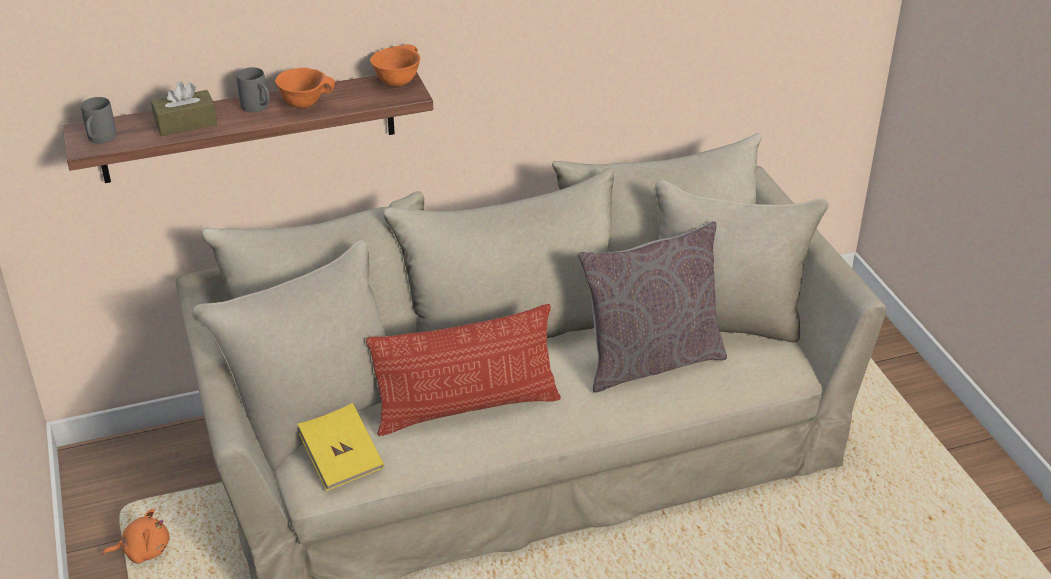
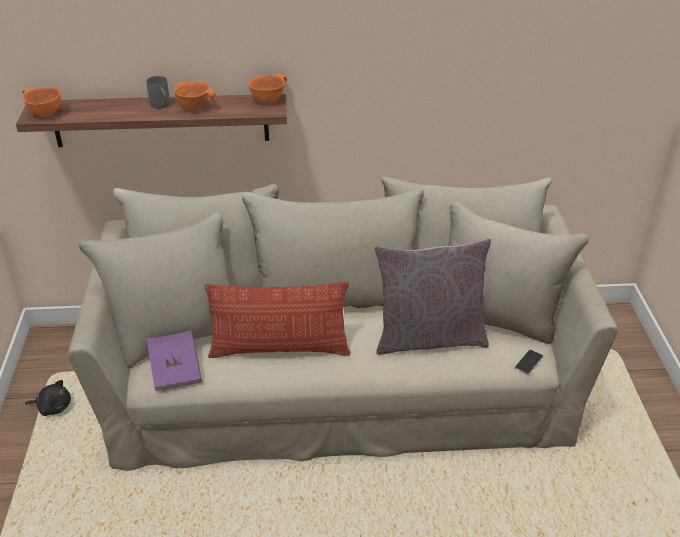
camera: 15 degrees right, 0 degrees up
grey mug [81,97,117,144] -> orange bowl [22,87,61,117]
orange plush toy [102,509,169,564] -> black plush toy [25,380,71,416]
brown tissue box [151,81,217,136] -> none
yellow book [298,403,384,491] -> purple book [147,330,202,391]
none -> phone [515,350,544,375]

